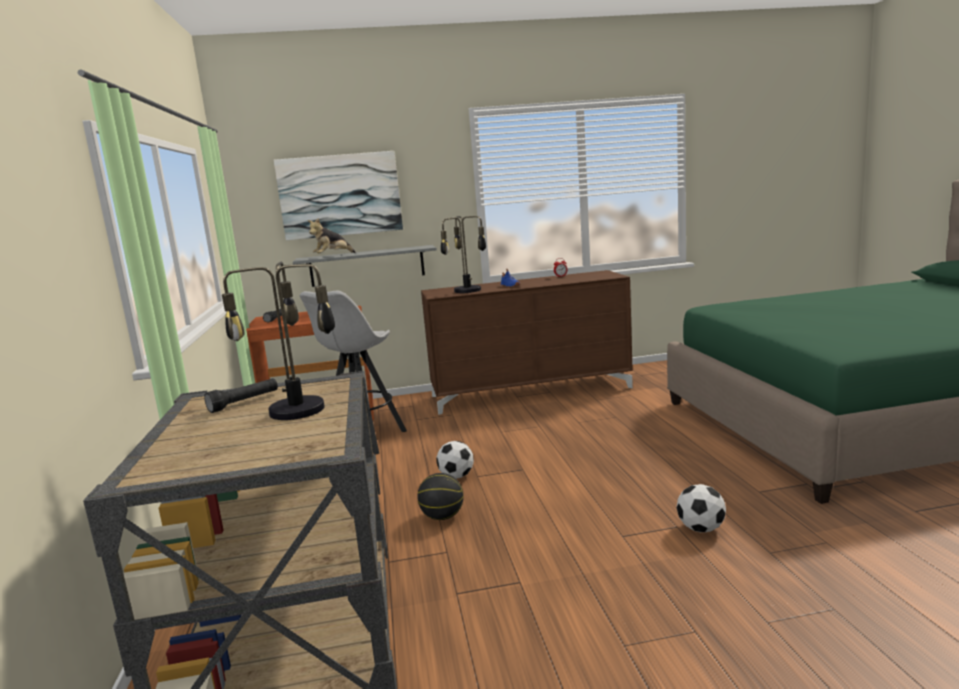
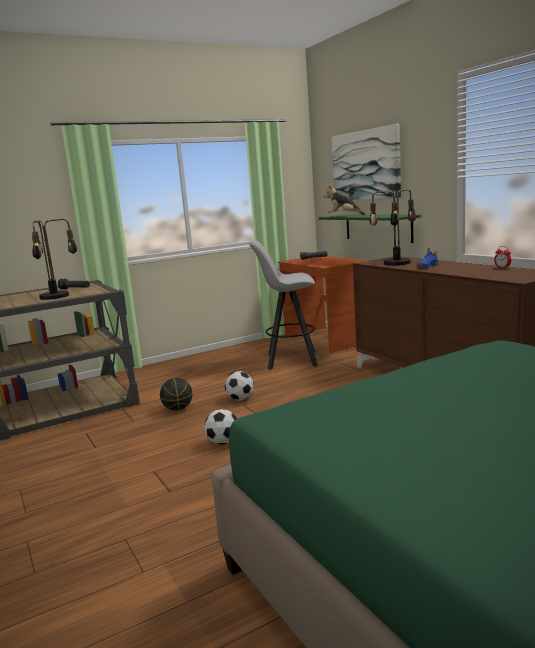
camera: 70 degrees right, 0 degrees up
grey shelf [293,245,437,287] -> green shelf [319,215,421,243]
football [676,484,726,532] -> football moved to [204,409,237,445]

